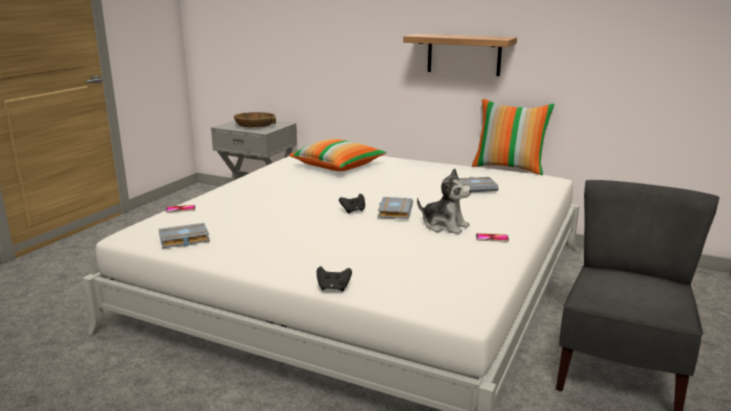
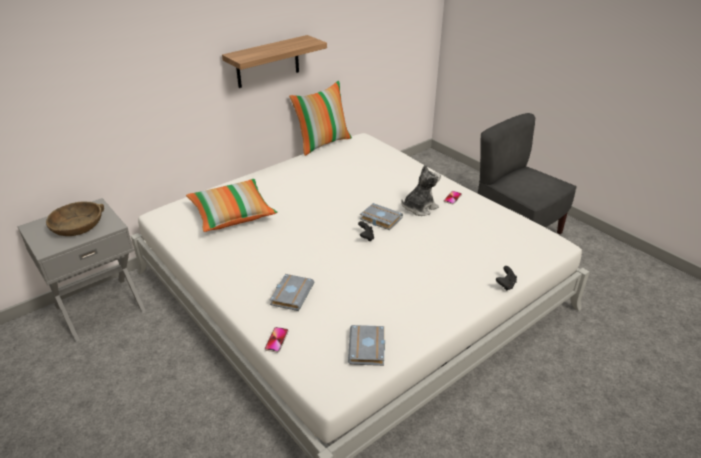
camera: 65 degrees left, 15 degrees up
grey book [459,177,499,192] -> grey book moved to [269,274,314,311]

